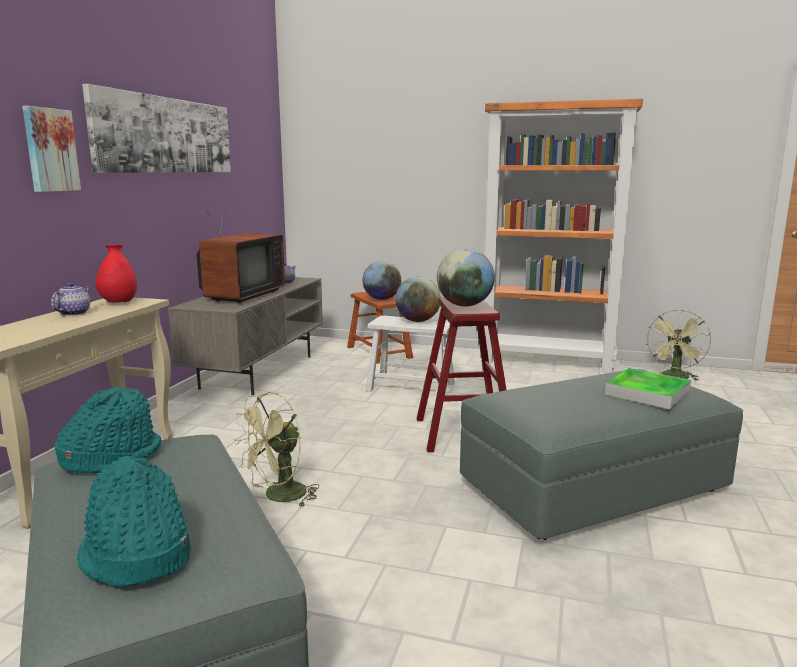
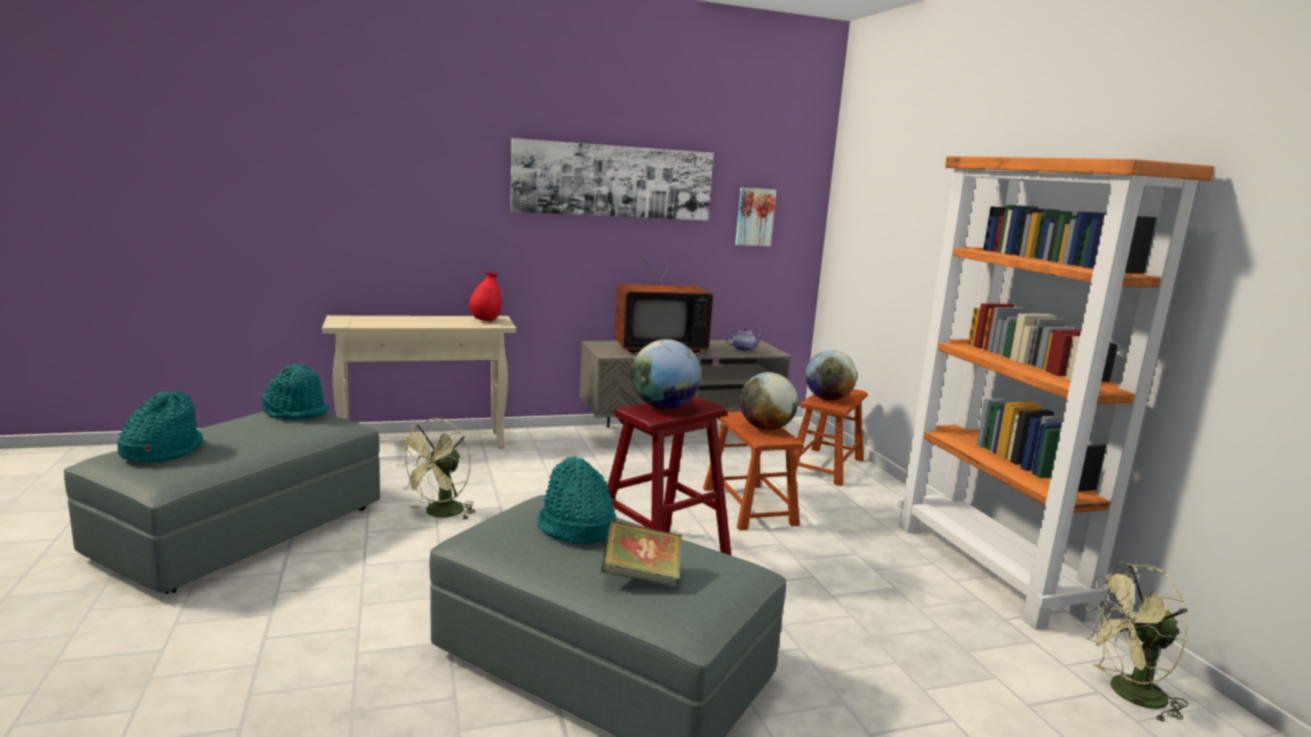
camera: 55 degrees right, 0 degrees up
picture [22,106,81,192] -> picture moved to [735,188,776,246]
teapot [51,282,91,316] -> none
green fan [233,391,320,506] -> green fan turned 75 degrees counterclockwise [395,418,476,520]
white stool [366,316,455,392] -> brown stool [703,411,804,531]
tray [605,368,691,409] -> book [601,520,682,587]
none -> turquoise hat [537,457,617,543]

